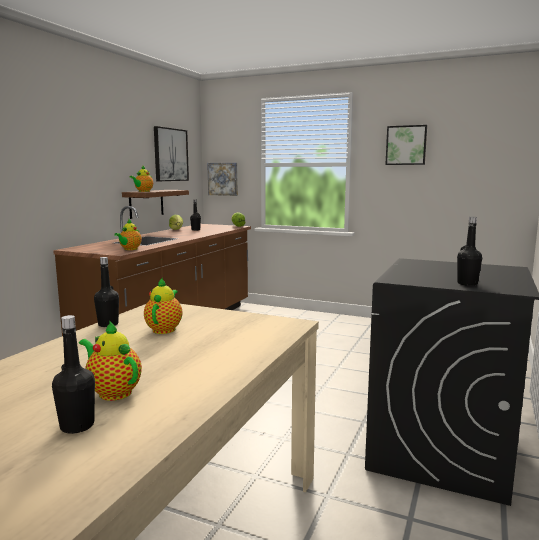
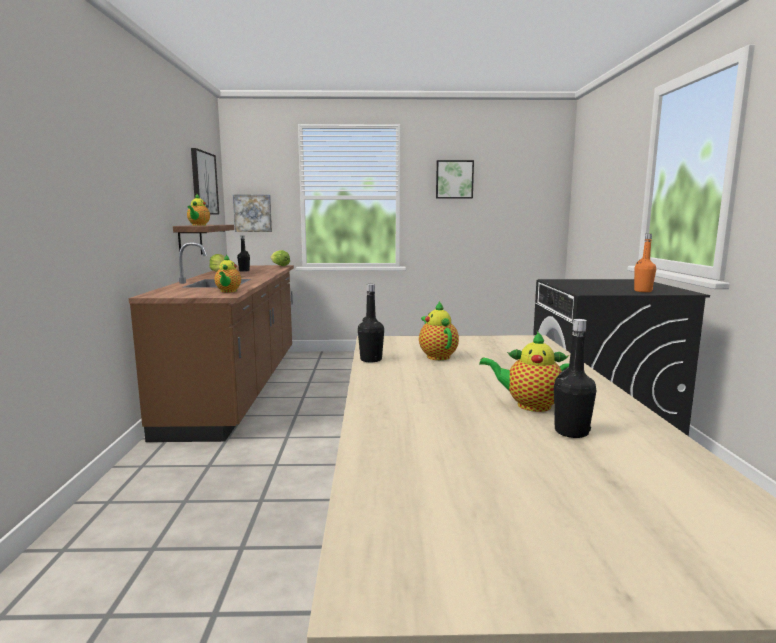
camera: 25 degrees left, 0 degrees up
black bottle [457,217,482,286] -> orange bottle [634,234,656,292]

